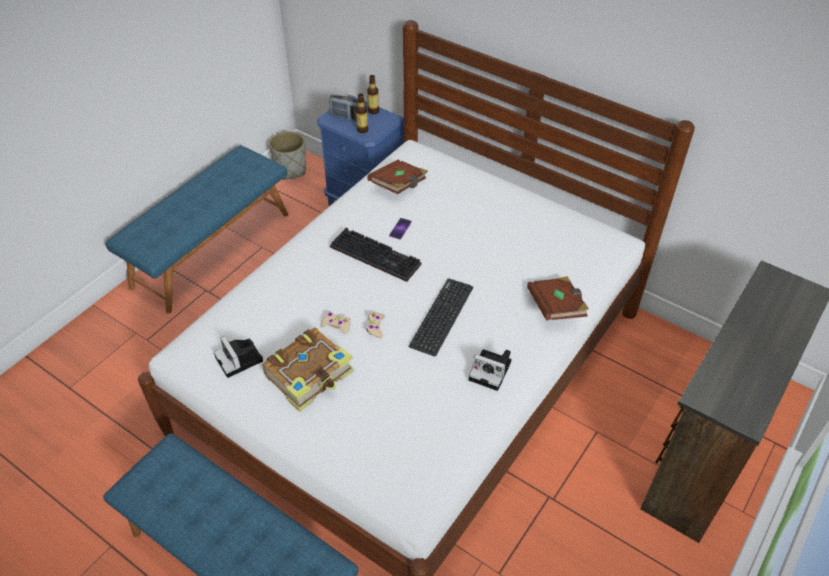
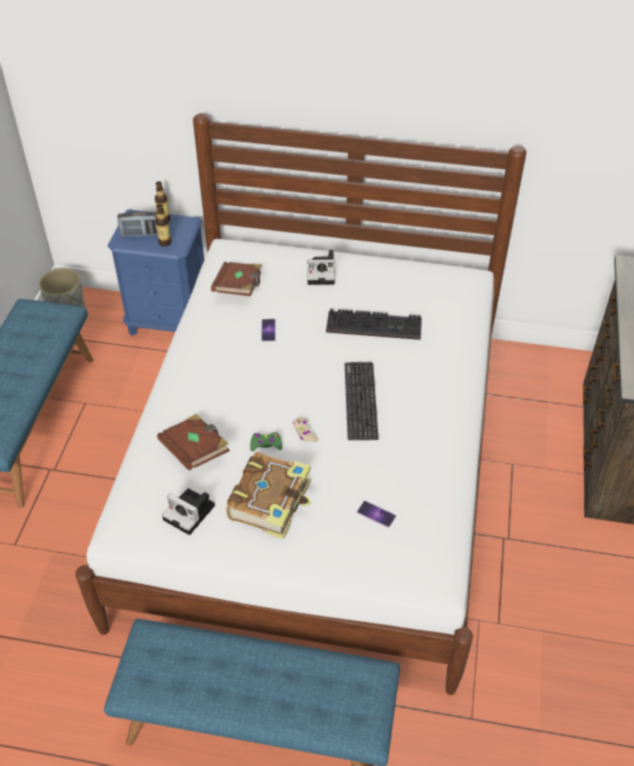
camera: 25 degrees left, 0 degrees up
beige game controller [320,312,350,334] -> green game controller [250,432,282,451]
keyboard [330,228,422,282] -> keyboard moved to [326,308,422,340]
camera [469,349,512,391] -> camera moved to [307,250,335,285]
brown book [527,276,589,321] -> brown book moved to [157,414,230,471]
none -> phone [357,501,396,528]

